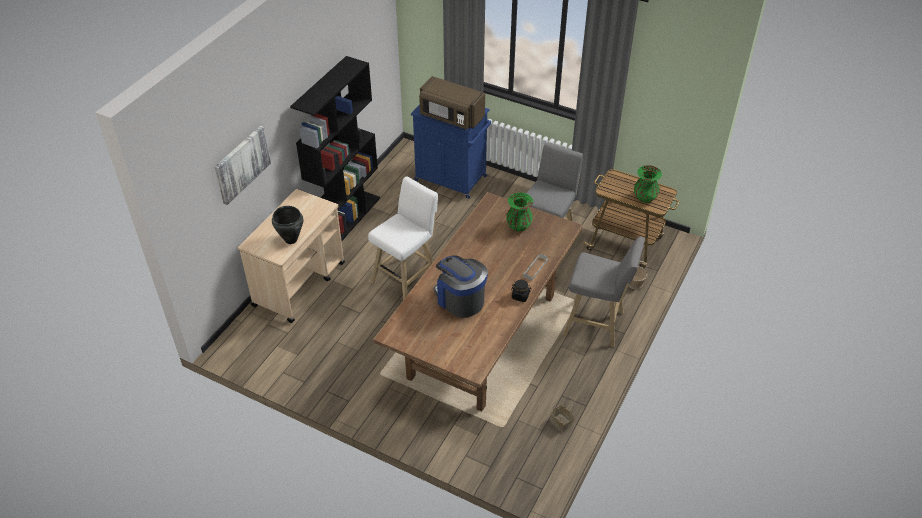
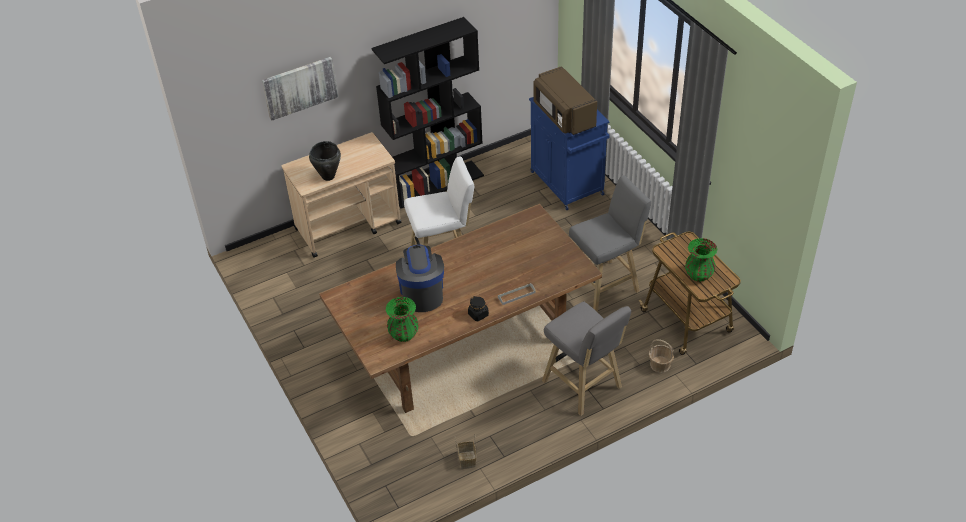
camera: 35 degrees right, 0 degrees up
green vase [506,193,533,231] -> green vase moved to [386,297,418,342]

